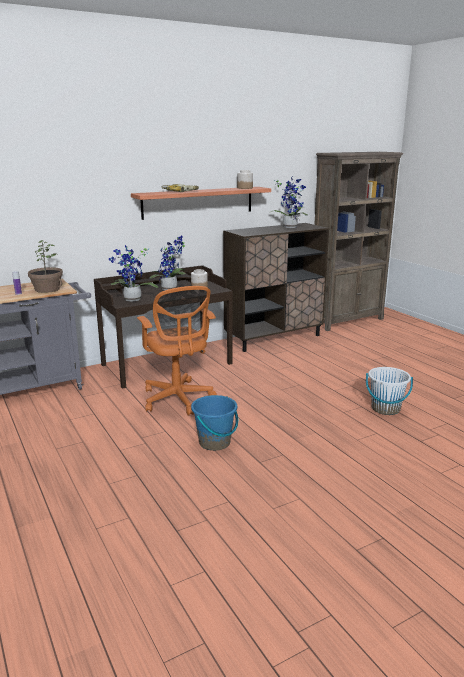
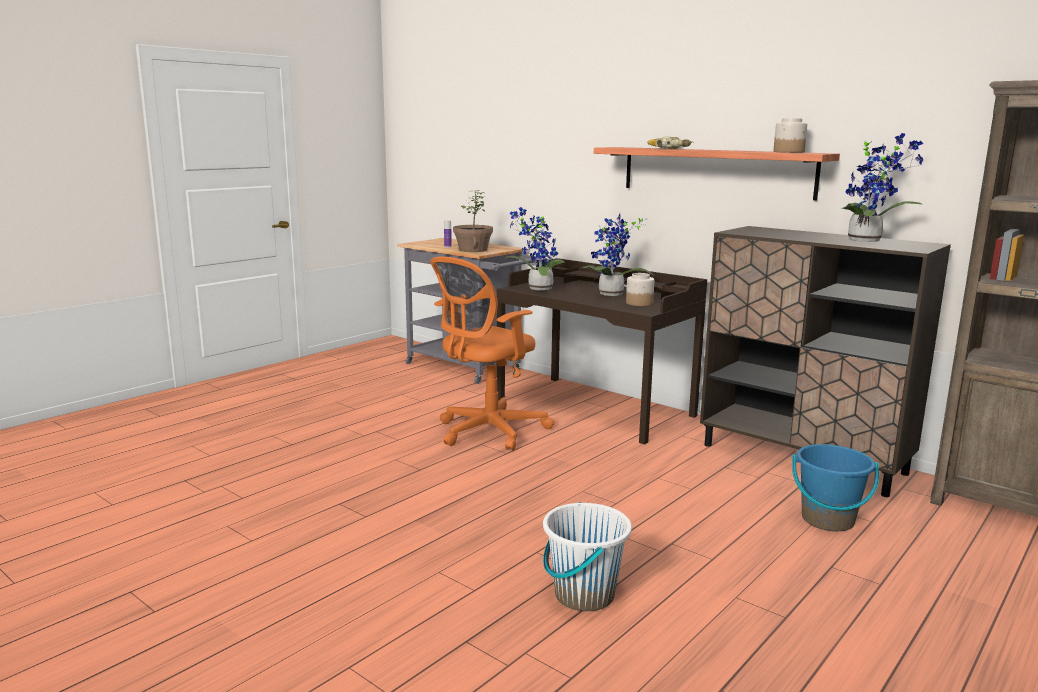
camera: 70 degrees right, 5 degrees down
blue bucket [191,395,238,451] -> blue bucket moved to [792,444,879,531]

